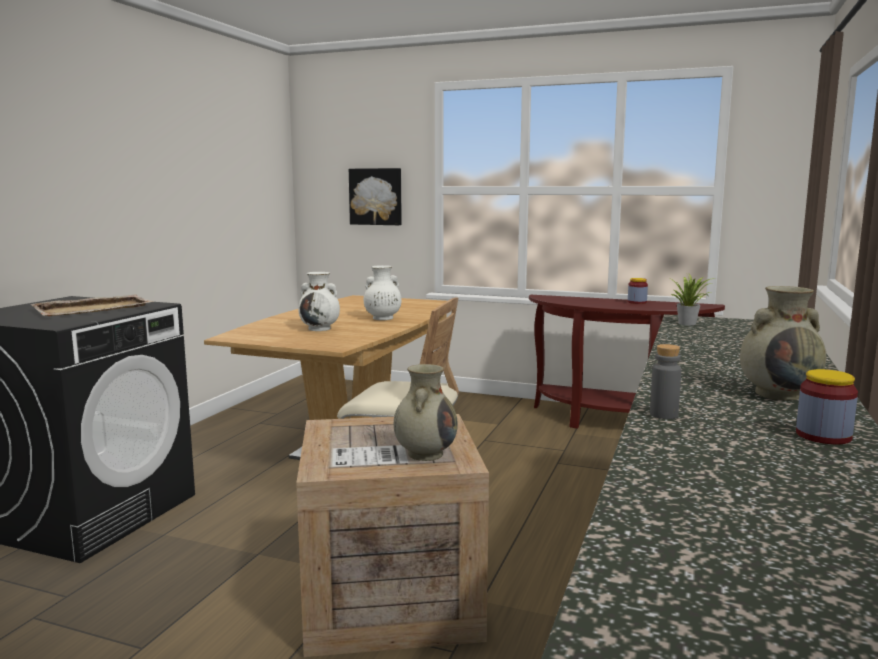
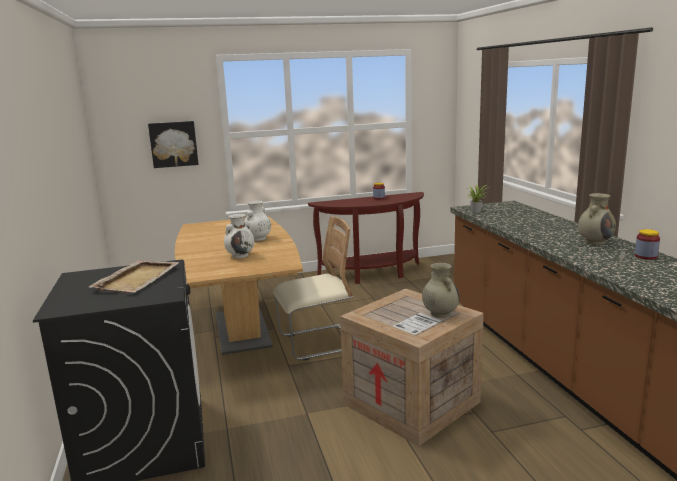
camera: 35 degrees left, 5 degrees up
grey bottle [650,344,681,419] -> none

